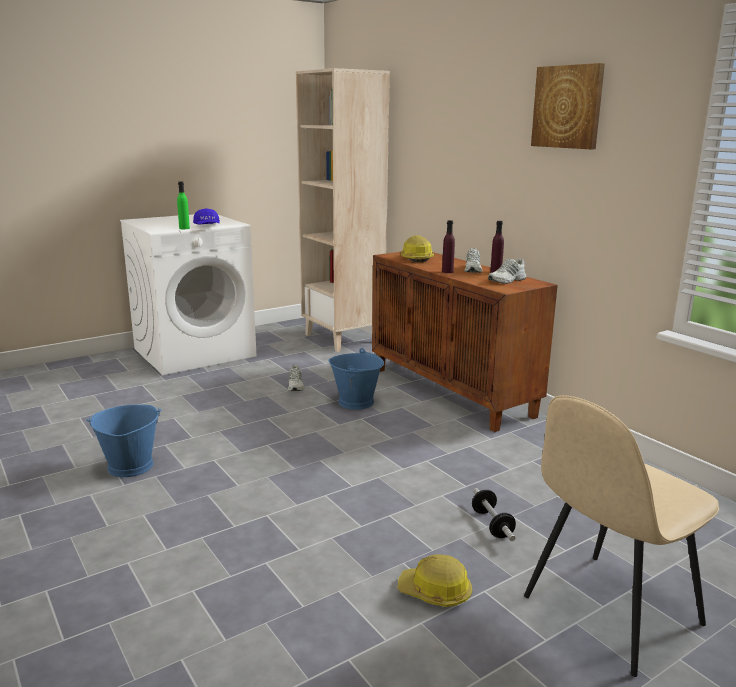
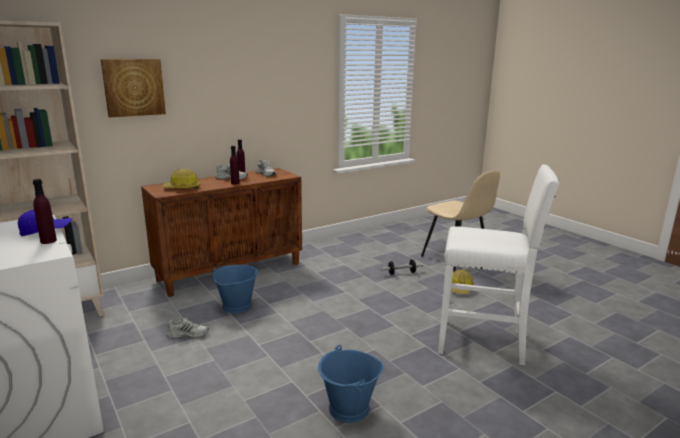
camera: 90 degrees left, 0 degrees up
green bottle [177,182,190,229] -> purple bottle [33,179,57,244]
picture [531,63,605,149] -> picture moved to [101,59,166,118]
none -> white stool [438,164,560,365]

